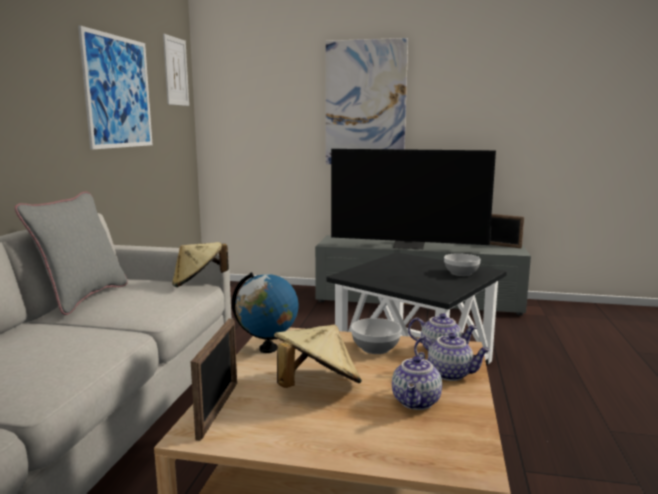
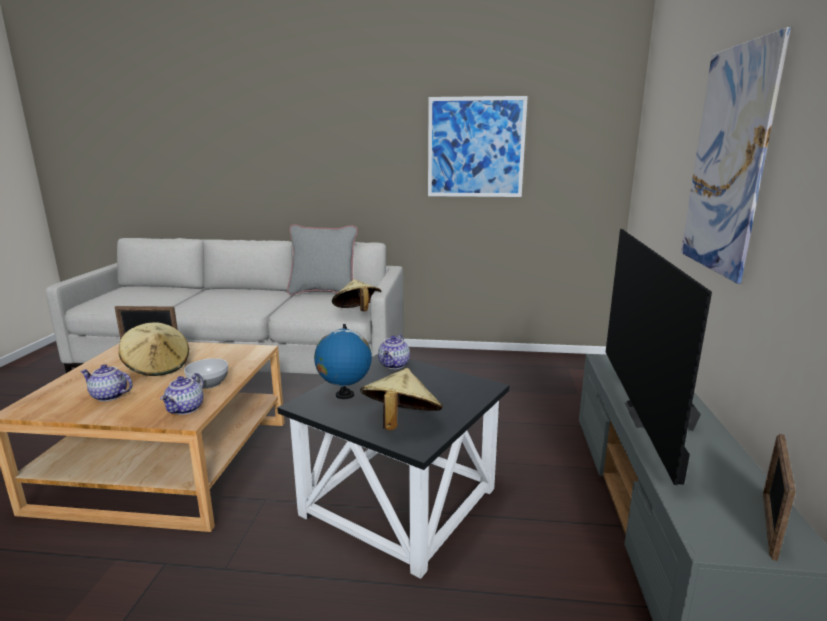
camera: 85 degrees right, 5 degrees up
picture [163,34,189,106] -> none
globe [232,272,299,353] -> globe moved to [314,324,372,399]
teapot [414,333,491,381] -> teapot moved to [378,334,410,369]
bowl [444,254,481,276] -> beige hat [360,368,443,430]

